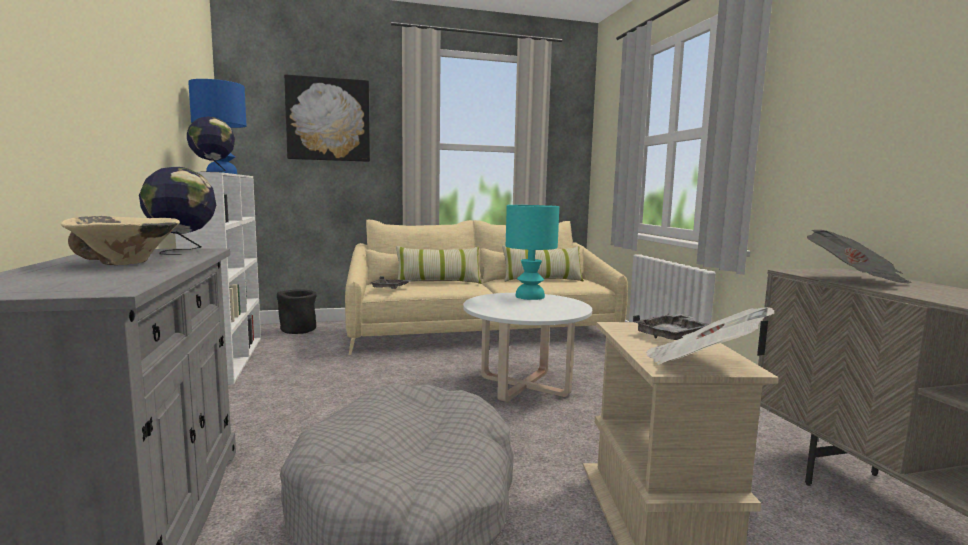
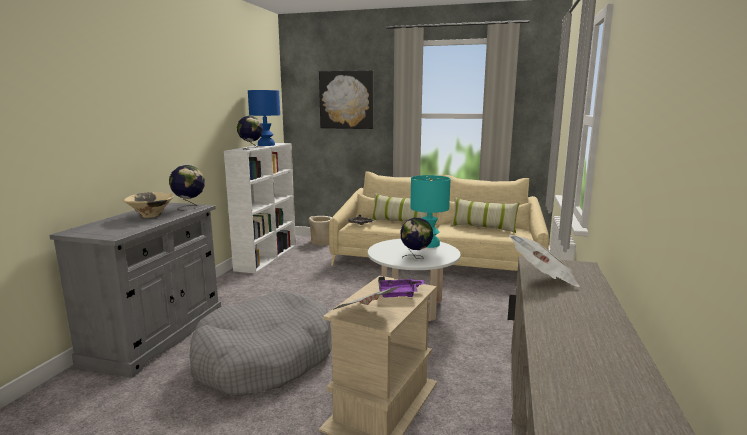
camera: 30 degrees right, 5 degrees up
black planter [277,290,317,334] -> beige planter [309,216,332,246]
grey tray [633,314,709,340] -> purple tray [378,277,425,297]
none -> globe [401,218,433,259]

